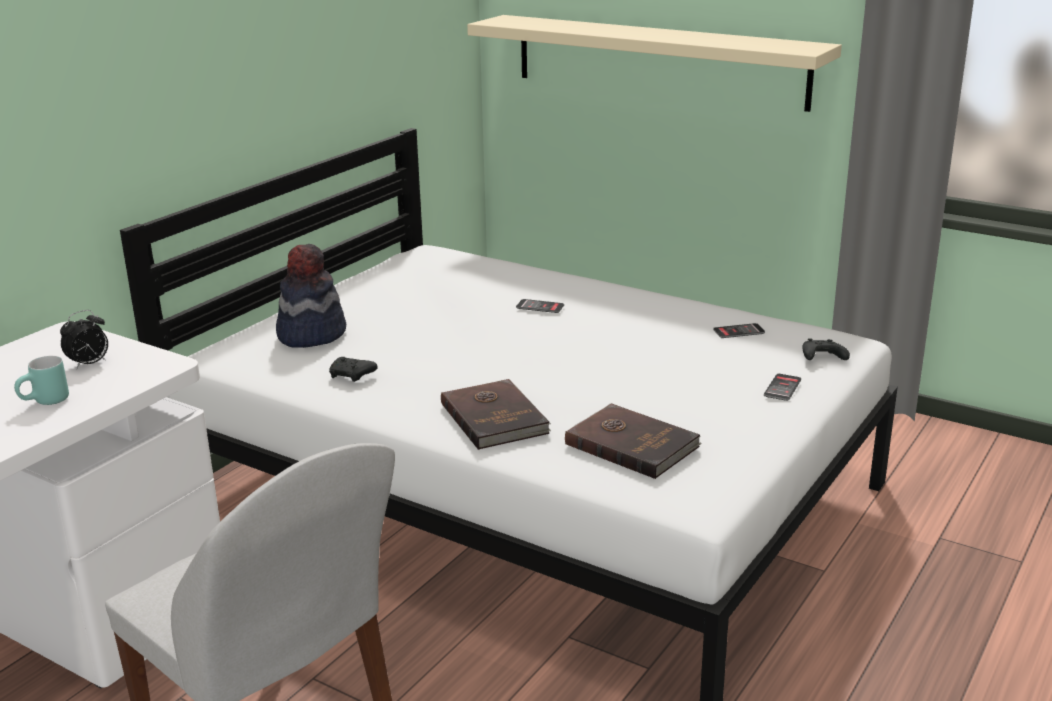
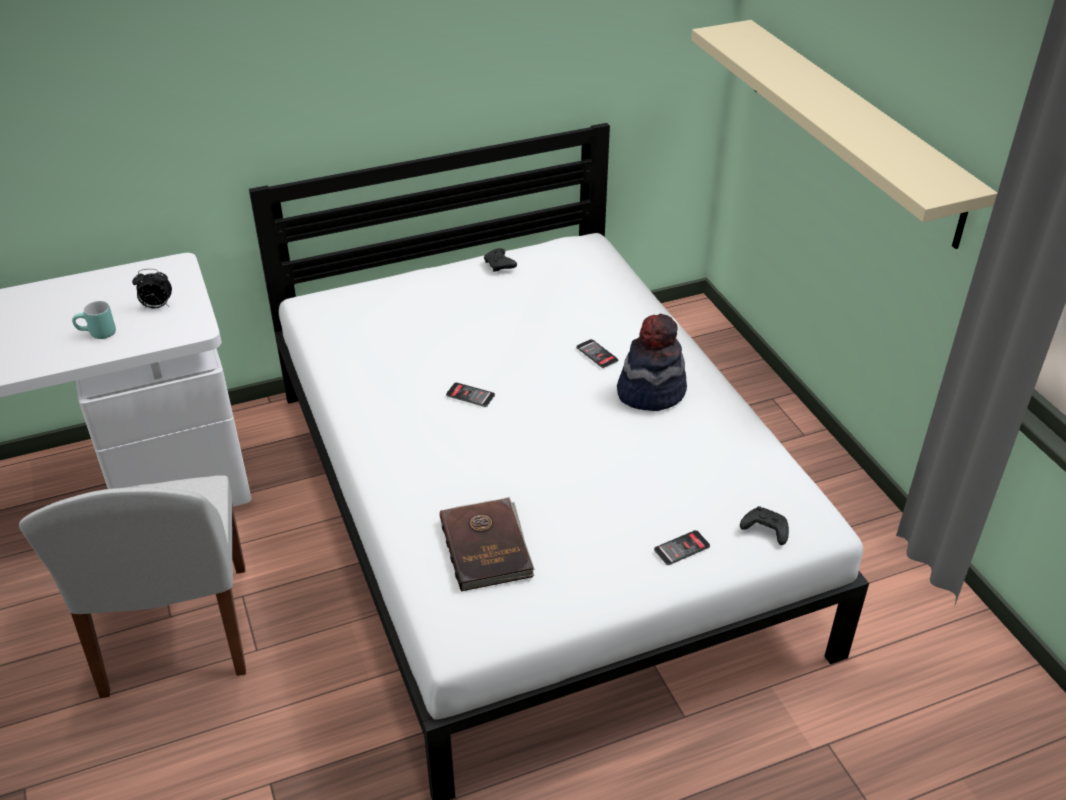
camera: 35 degrees right, 15 degrees up
hat [276,244,346,348] -> hat moved to [617,314,687,411]
black game controller [329,357,378,382] -> black game controller moved to [484,248,517,272]
brown book [441,379,551,450] -> none
phone [713,323,765,338] -> phone moved to [446,382,495,407]

